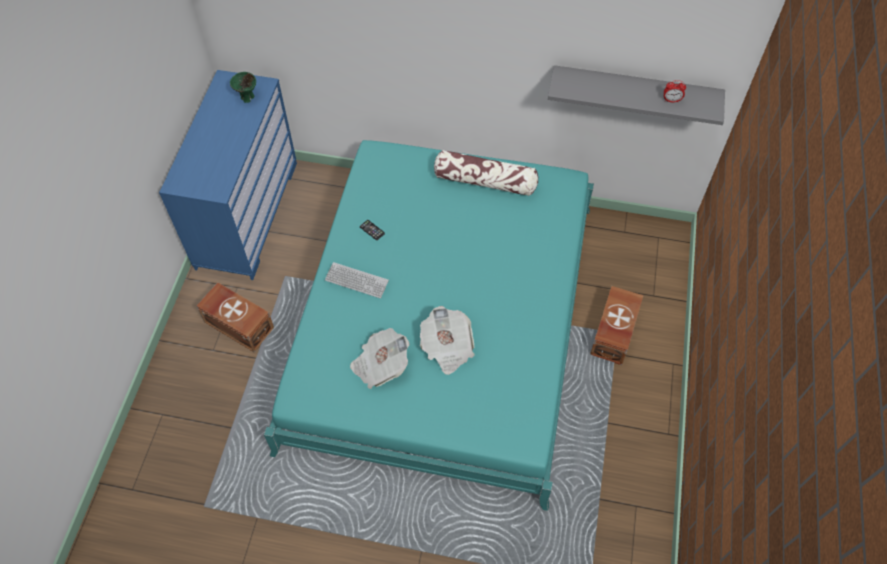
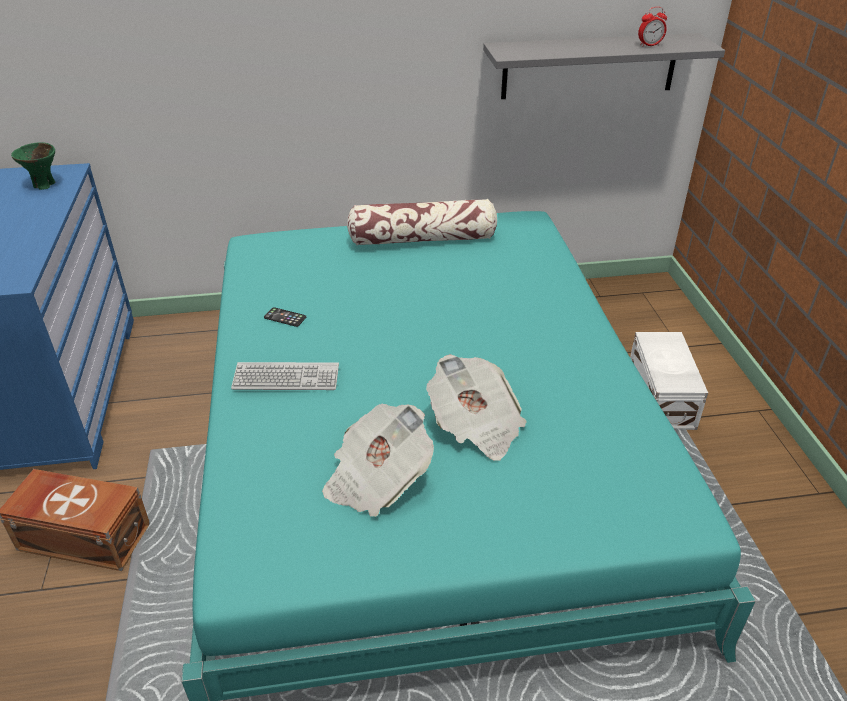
camera: 20 degrees left, 20 degrees down
brown storage box [590,286,644,365] -> white storage box [630,332,708,430]

